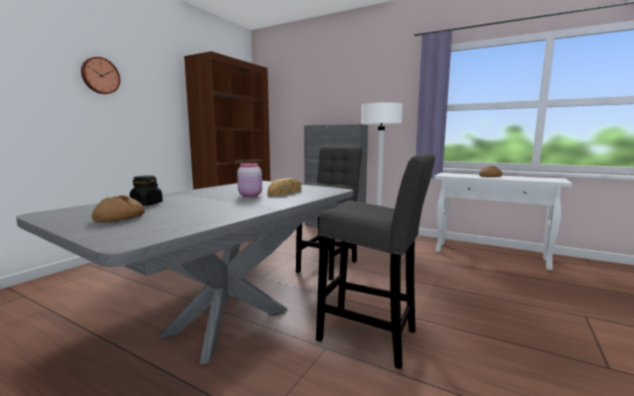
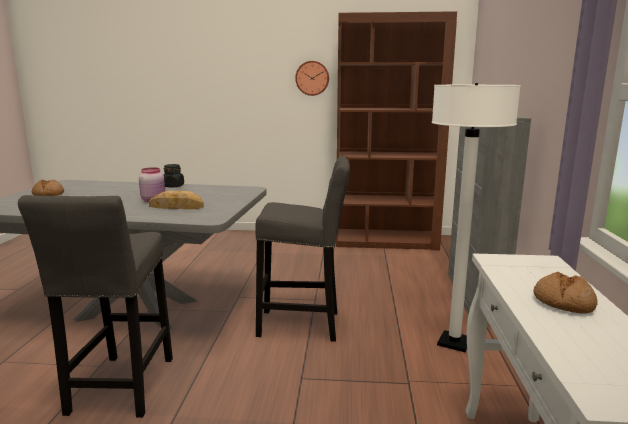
camera: 65 degrees right, 5 degrees up
wall clock [81,57,120,94] -> wall clock moved to [295,61,329,96]
black jar [130,176,163,206] -> black jar moved to [163,164,184,188]

